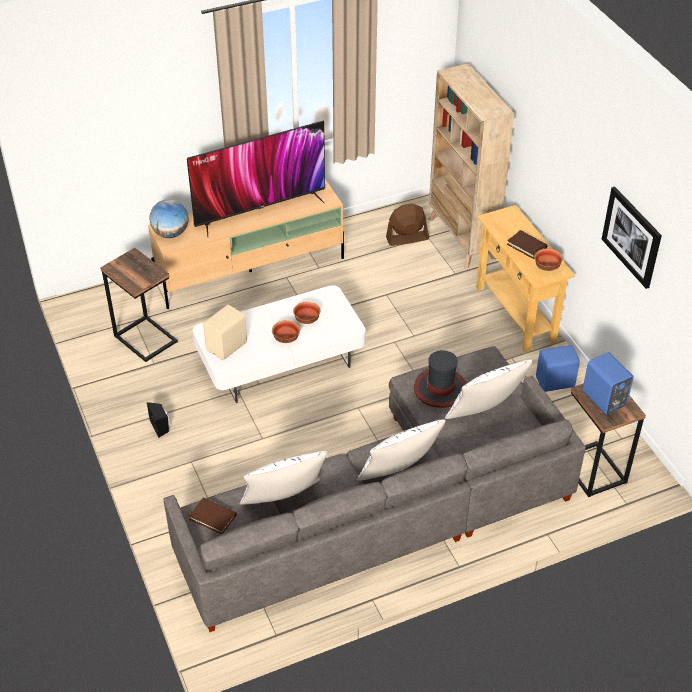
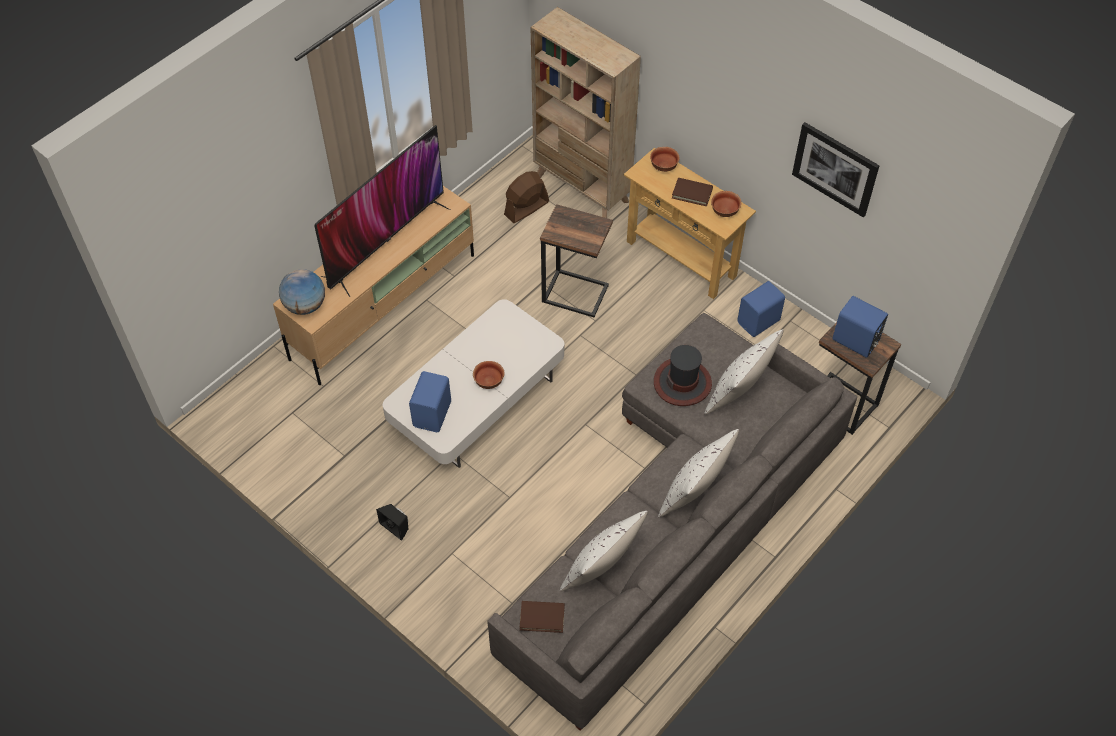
camera: 25 degrees left, 10 degrees up
side table [100,248,178,362] -> side table moved to [540,204,613,317]
beige speaker [203,305,247,360] -> blue speaker [409,371,451,432]
bowl [293,302,320,324] -> bowl moved to [650,147,680,172]

